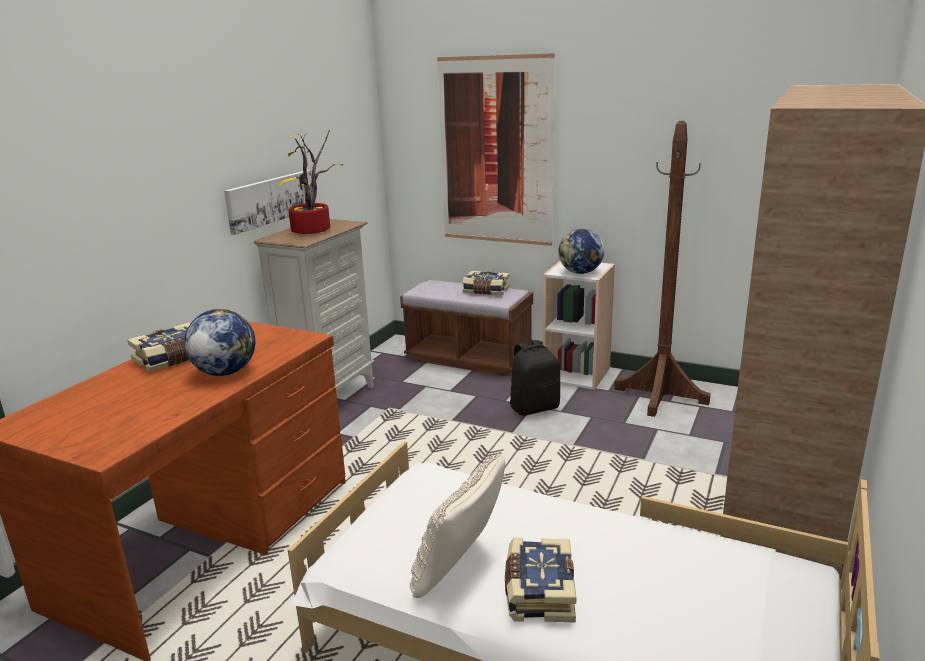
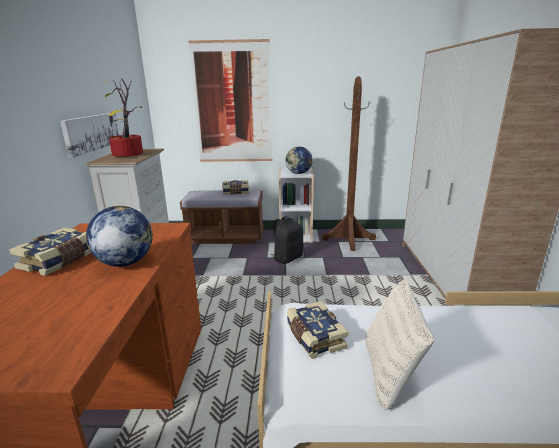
camera: 25 degrees left, 0 degrees up
book [505,538,576,623] -> book moved to [287,301,349,359]

